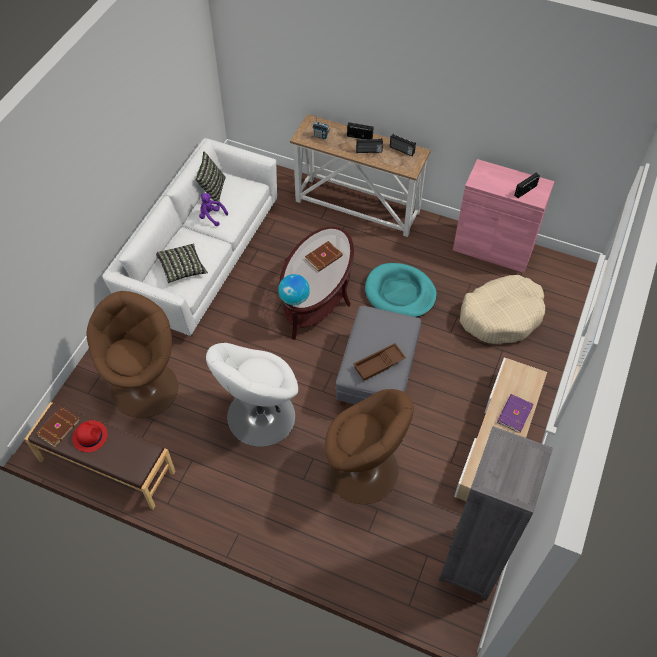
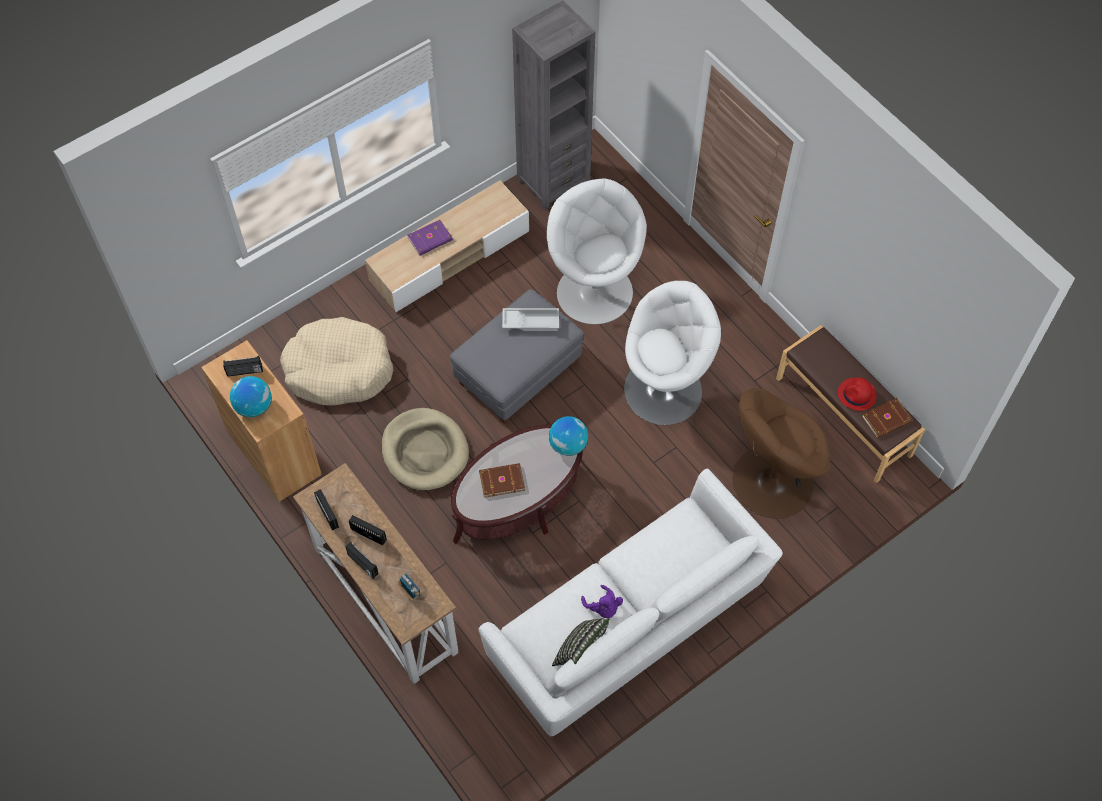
camera: 150 degrees left, 5 degrees up
pillow [156,244,208,283] -> none
brown armchair [325,389,414,504] -> white armchair [547,178,647,324]
brown tray [353,343,406,381] -> white tray [502,308,559,331]
turquoise dog bed [365,263,437,317] -> beige dog bed [382,408,469,491]
pink cabinet [453,159,555,273] -> brown cabinet [201,340,322,502]
none -> globe [230,376,272,417]

